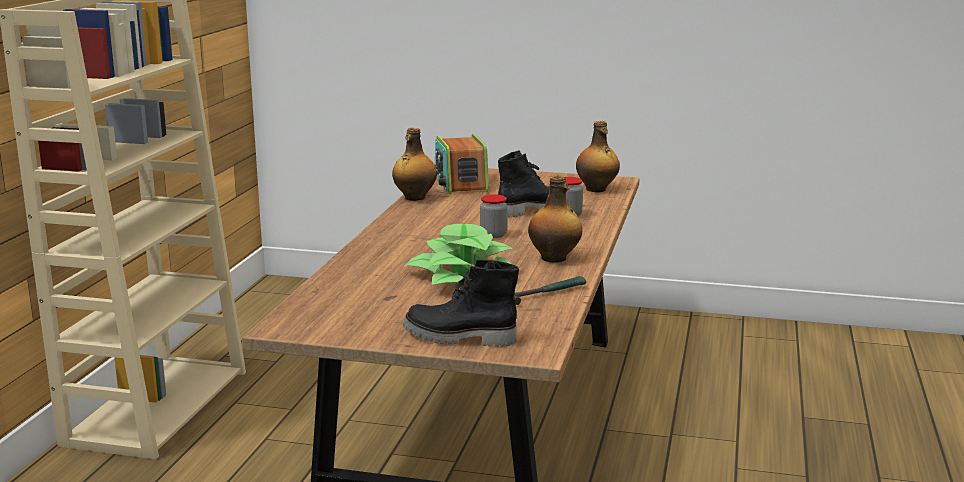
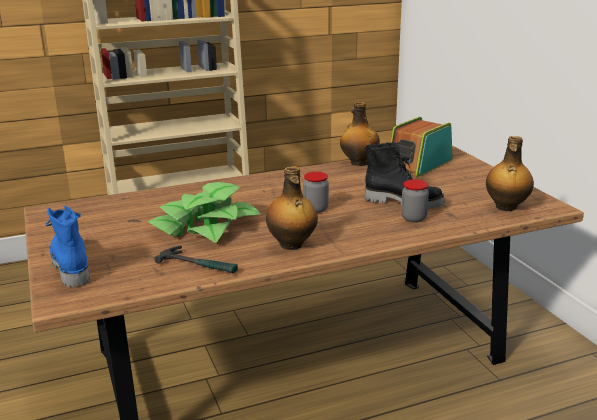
camera: 55 degrees right, 5 degrees up
black boot [403,260,519,347] -> blue boot [45,206,90,288]

